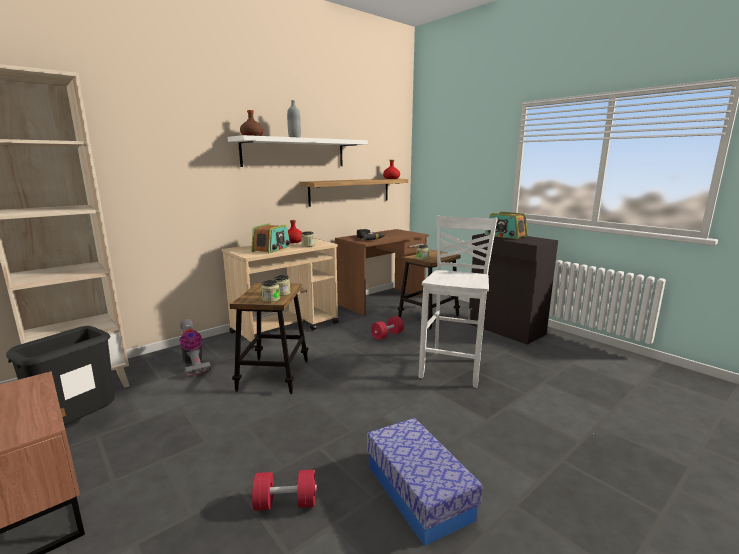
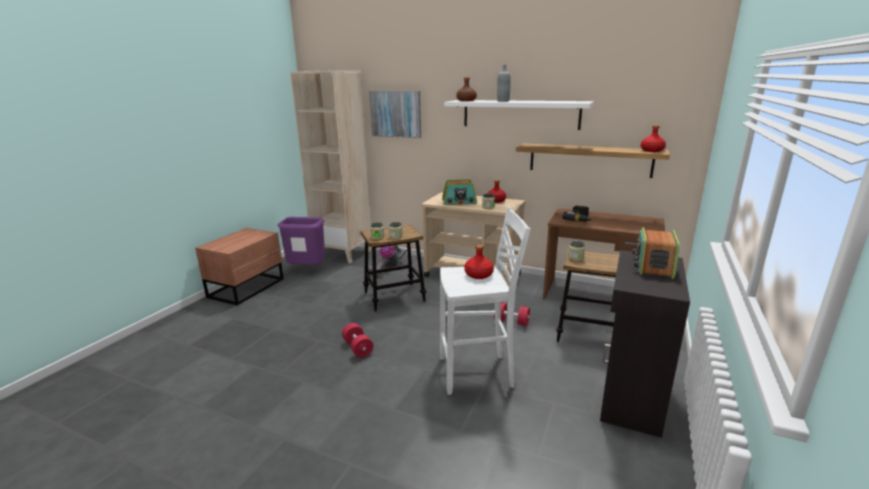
camera: 65 degrees right, 5 degrees up
black trash can [6,326,115,425] -> purple trash can [278,217,325,265]
red dumbbell [252,470,317,511] -> red dumbbell moved to [342,323,373,358]
storage box [367,418,482,546] -> none
none -> picture [370,91,421,138]
none -> red bottle [464,245,494,279]

